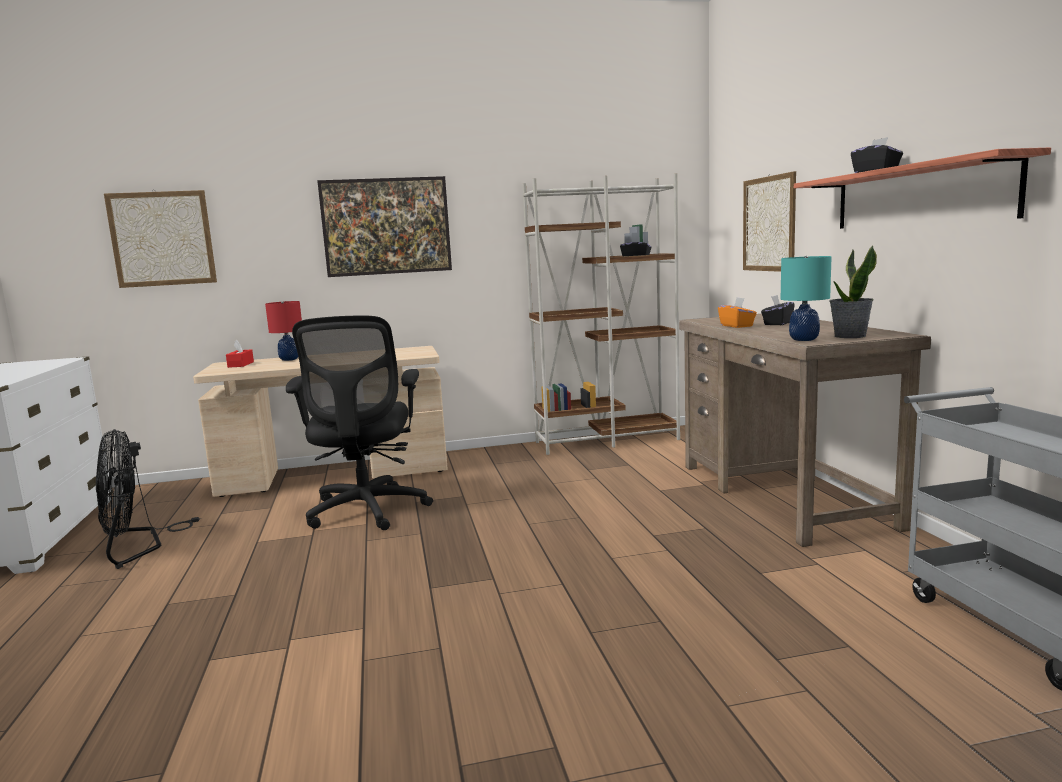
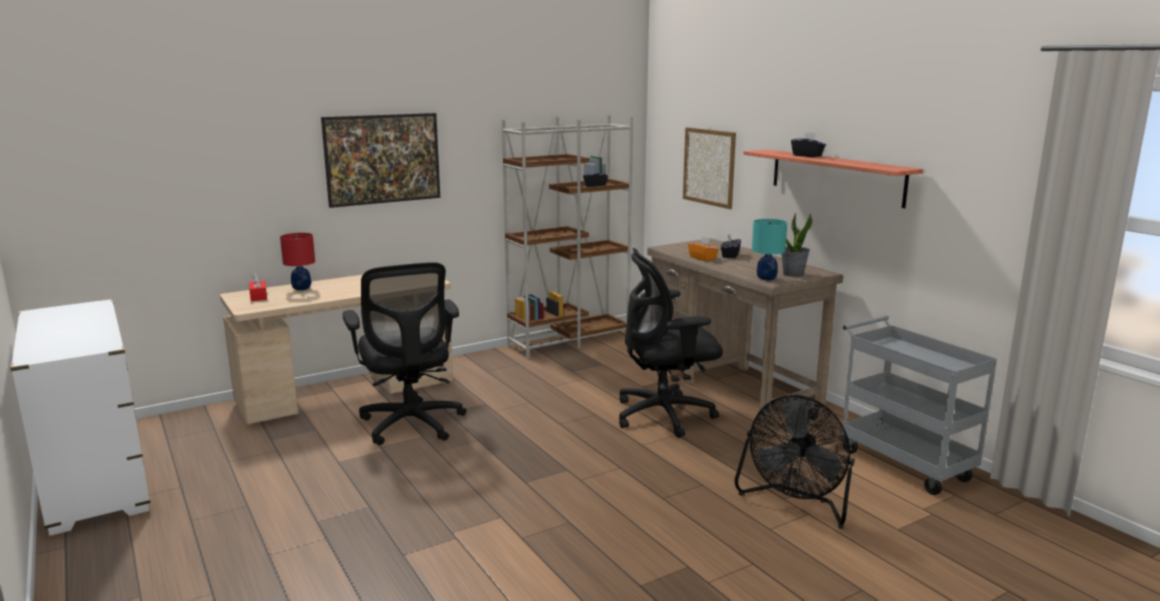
camera: 20 degrees left, 5 degrees up
black fan [96,429,200,569] -> black fan moved to [735,395,855,529]
picture [104,190,217,288] -> none
none -> black office chair [619,248,723,438]

